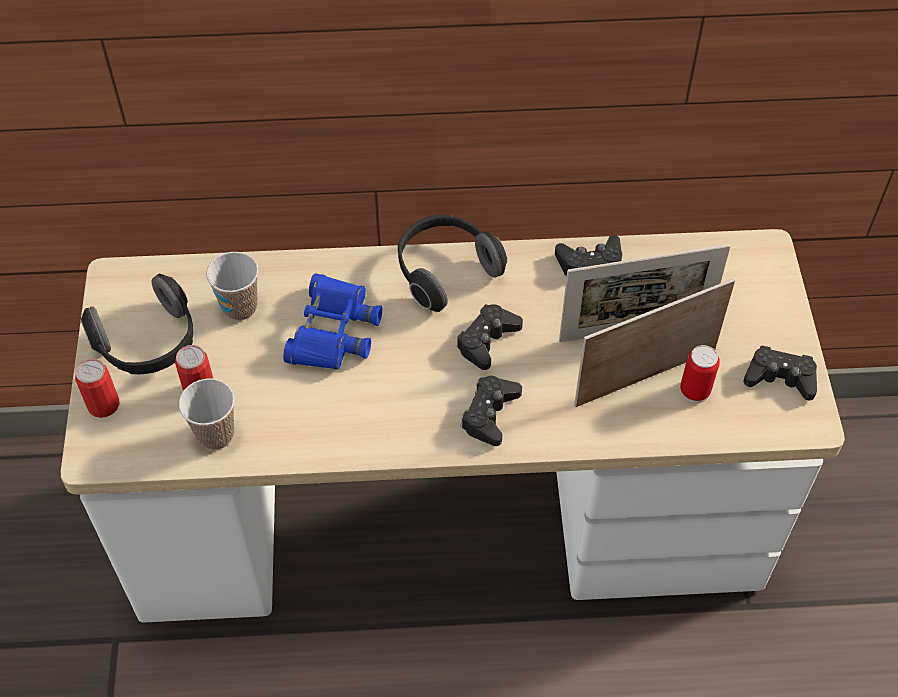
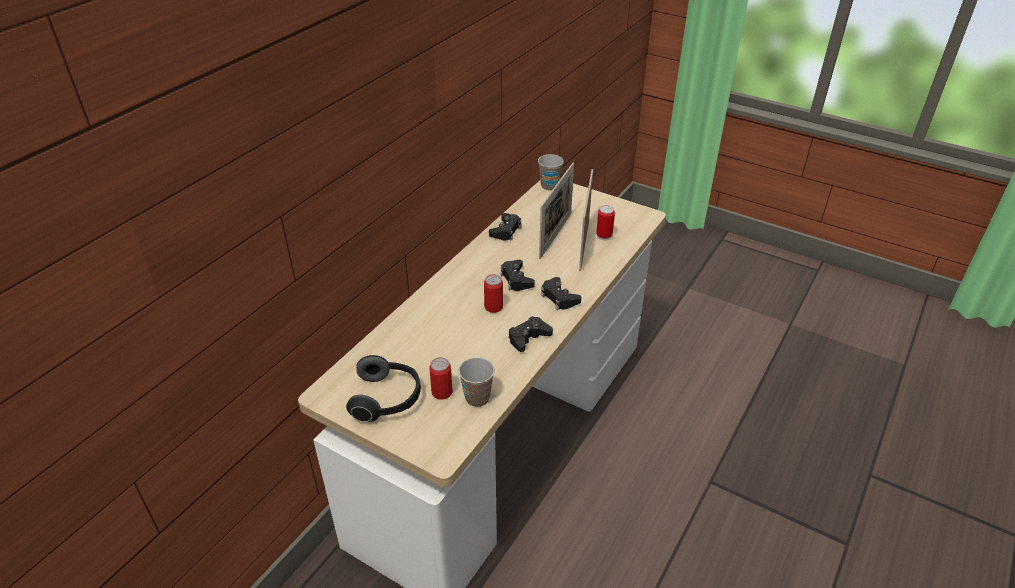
camera: 55 degrees left, 15 degrees down
can [75,359,119,418] -> can moved to [484,274,503,313]
cup [206,252,258,321] -> cup moved to [538,154,564,191]
blue binoculars [283,273,382,370] -> none
headphones [398,214,507,312] -> none
black game controller [743,346,817,400] -> black game controller moved to [509,316,553,352]

